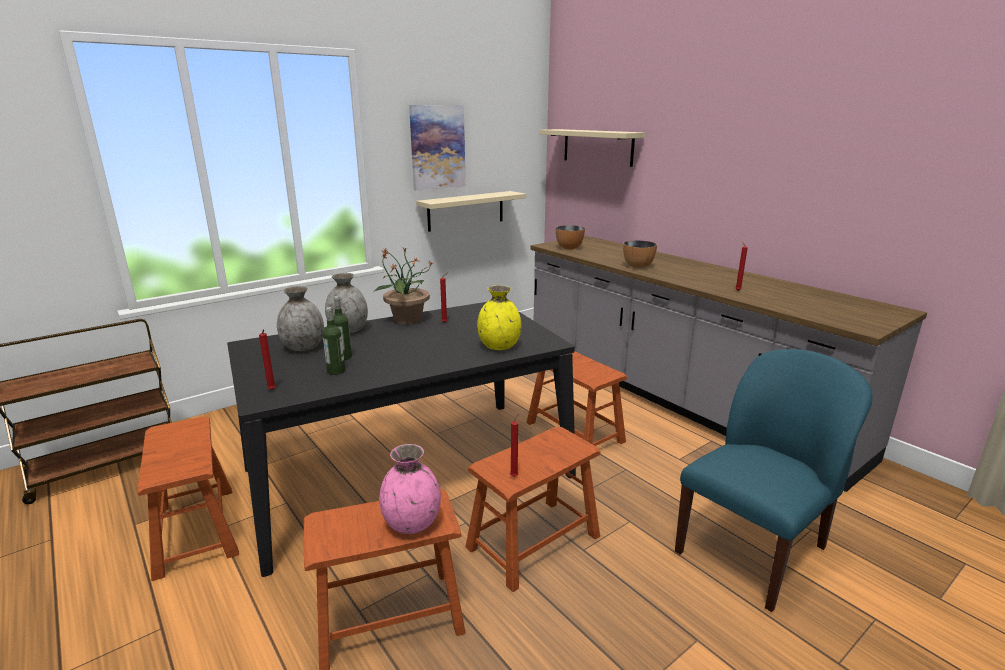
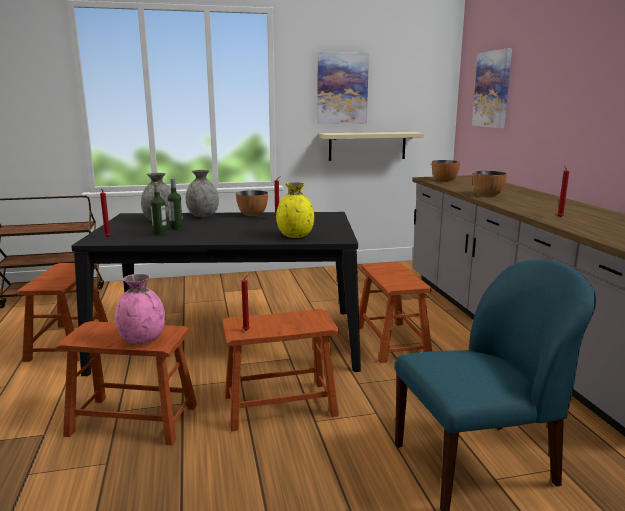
camera: 25 degrees right, 5 degrees down
potted plant [374,246,433,324] -> bowl [236,190,268,216]
beige shelf [540,129,645,167] -> picture [472,48,512,128]

